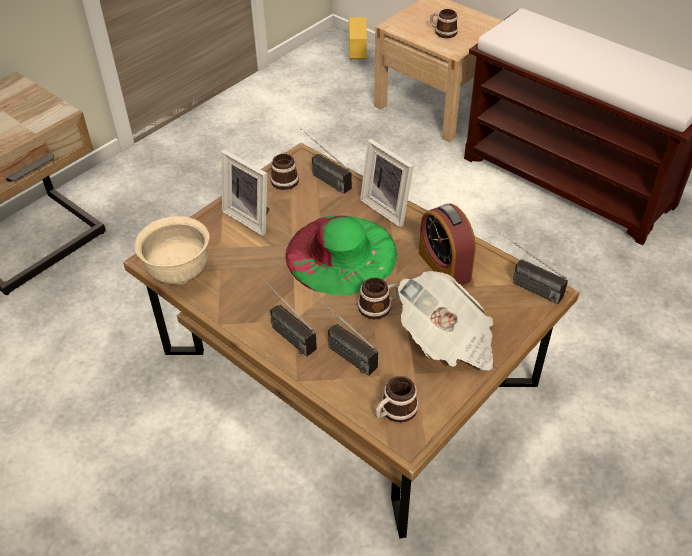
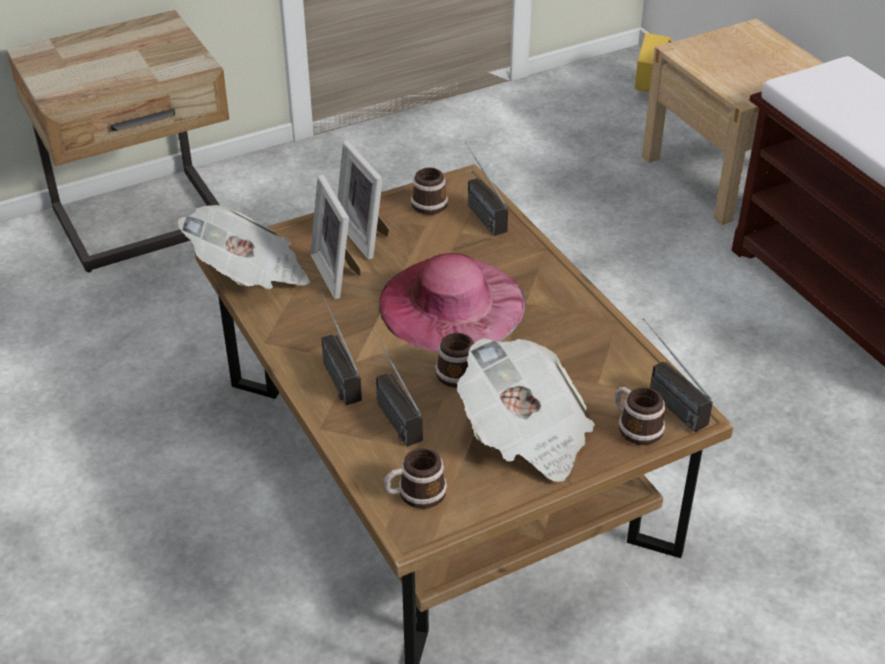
camera: 20 degrees right, 5 degrees down
beige bowl [134,216,209,284] -> newspaper [178,205,310,289]
green hat [286,216,397,295] -> pink hat [379,253,525,352]
picture frame [360,139,414,228] -> picture frame moved to [310,175,360,299]
alarm clock [419,204,476,286] -> none
mug [430,9,458,38] -> mug moved to [615,387,665,445]

